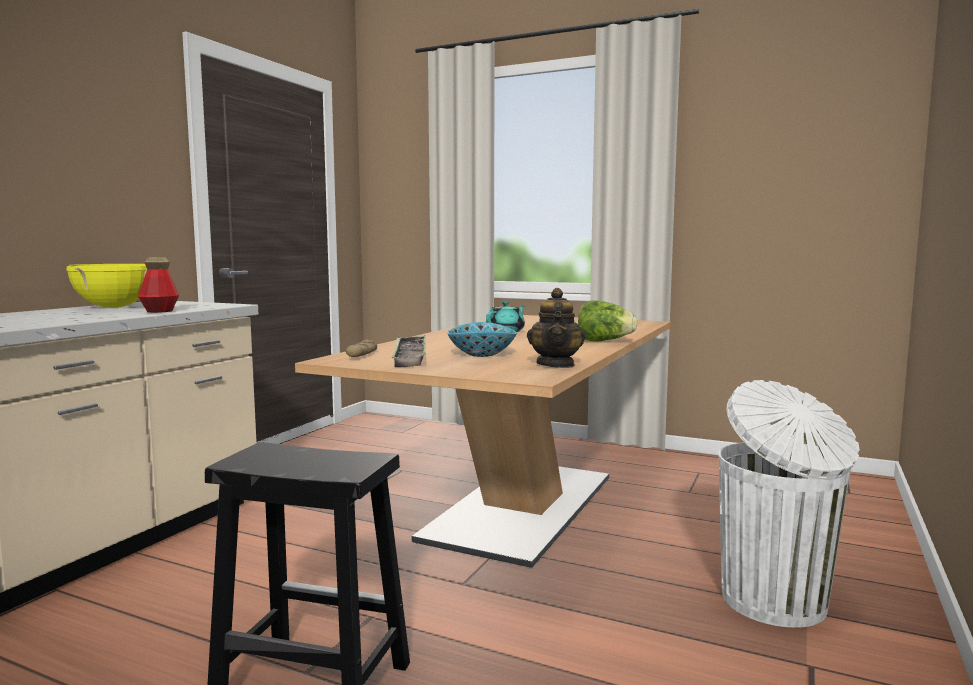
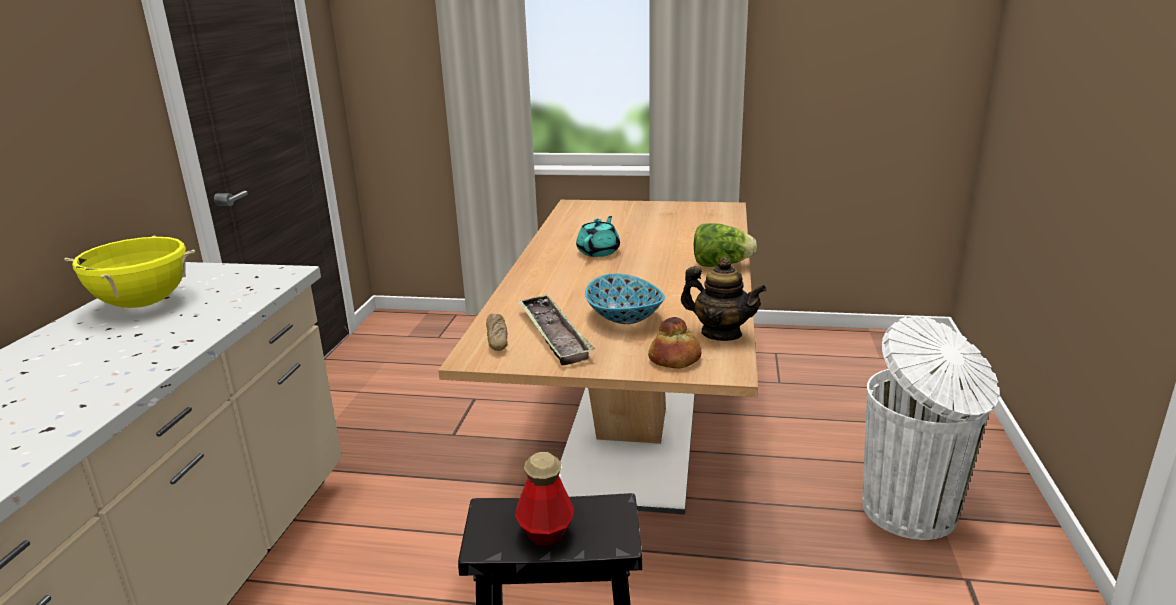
camera: 15 degrees left, 15 degrees up
bottle [138,257,179,313] -> bottle moved to [515,452,574,546]
teapot [527,288,586,368] -> teapot turned 45 degrees counterclockwise [681,257,767,341]
none -> bread [648,317,702,368]

